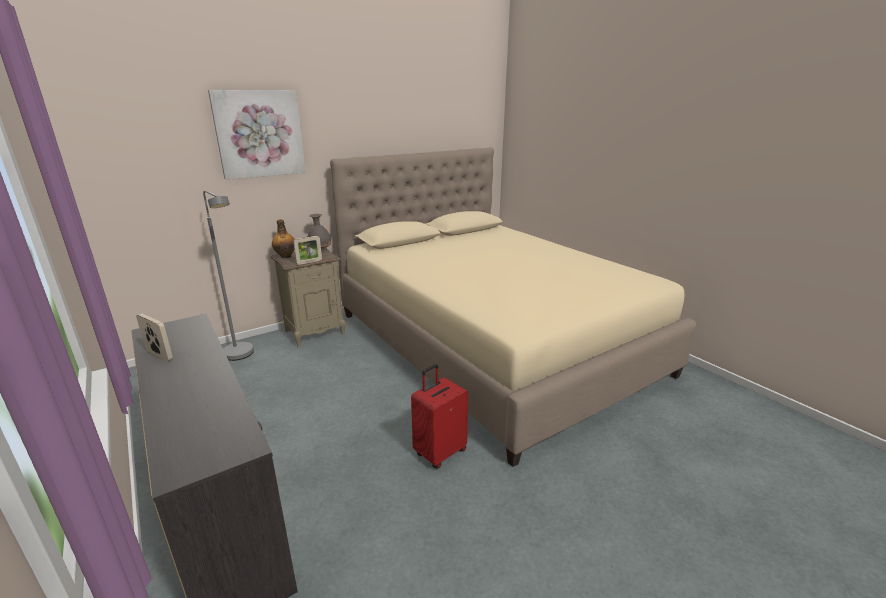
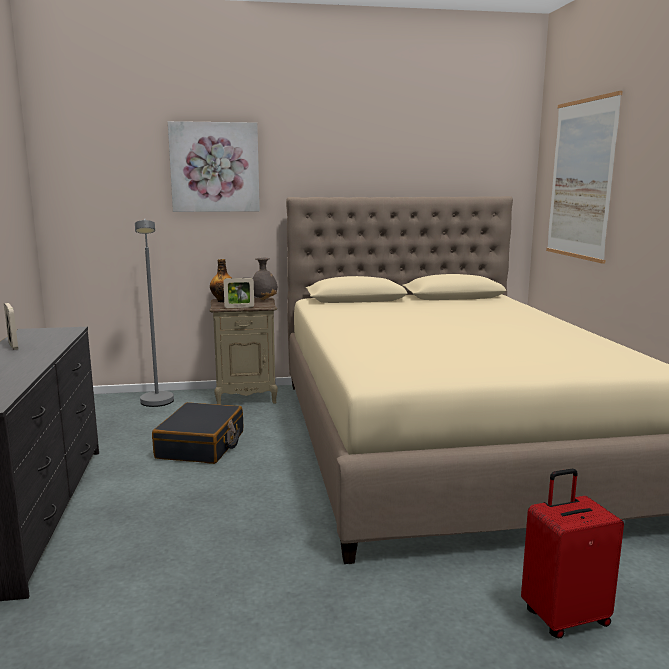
camera: 25 degrees right, 10 degrees down
red suitcase [411,364,468,469] -> red suitcase moved to [521,468,624,639]
none -> black suitcase [152,402,243,464]
none -> picture [546,91,622,264]

